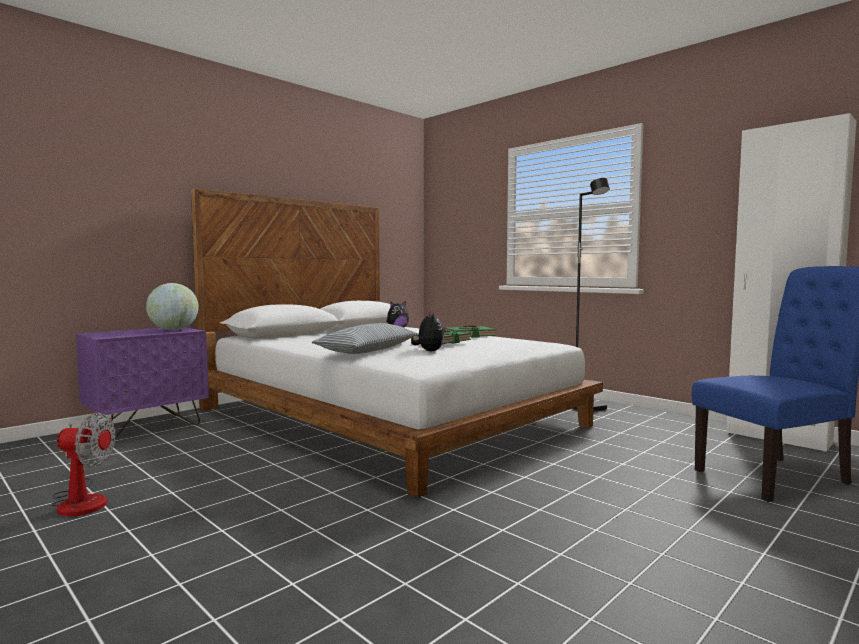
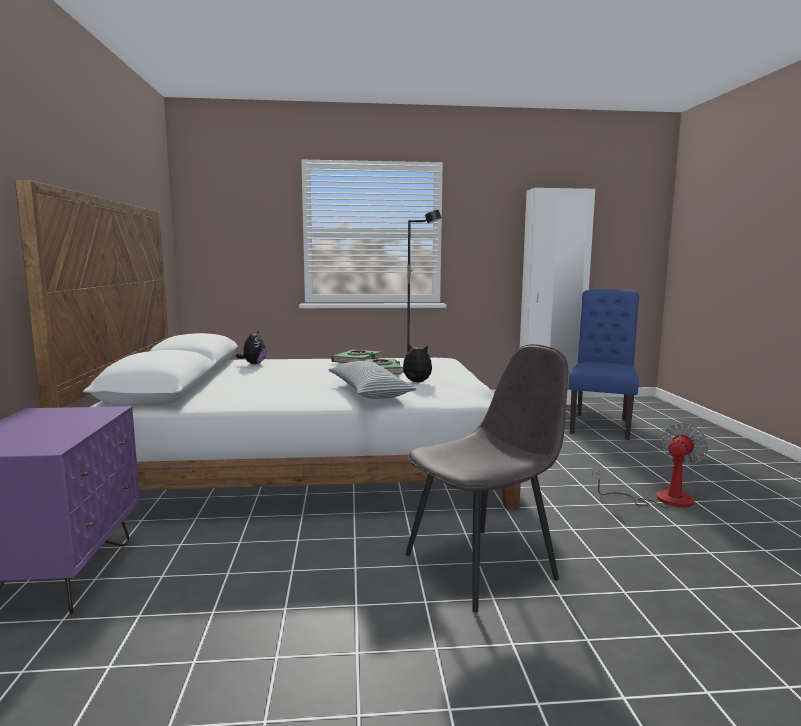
camera: 50 degrees left, 5 degrees up
fan [51,413,115,516] -> fan moved to [592,423,709,508]
globe [146,283,199,331] -> none
none -> grey chair [406,344,568,612]

